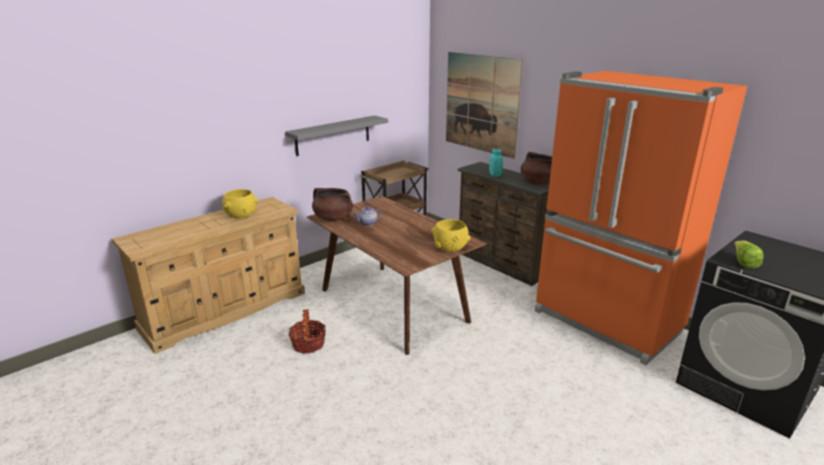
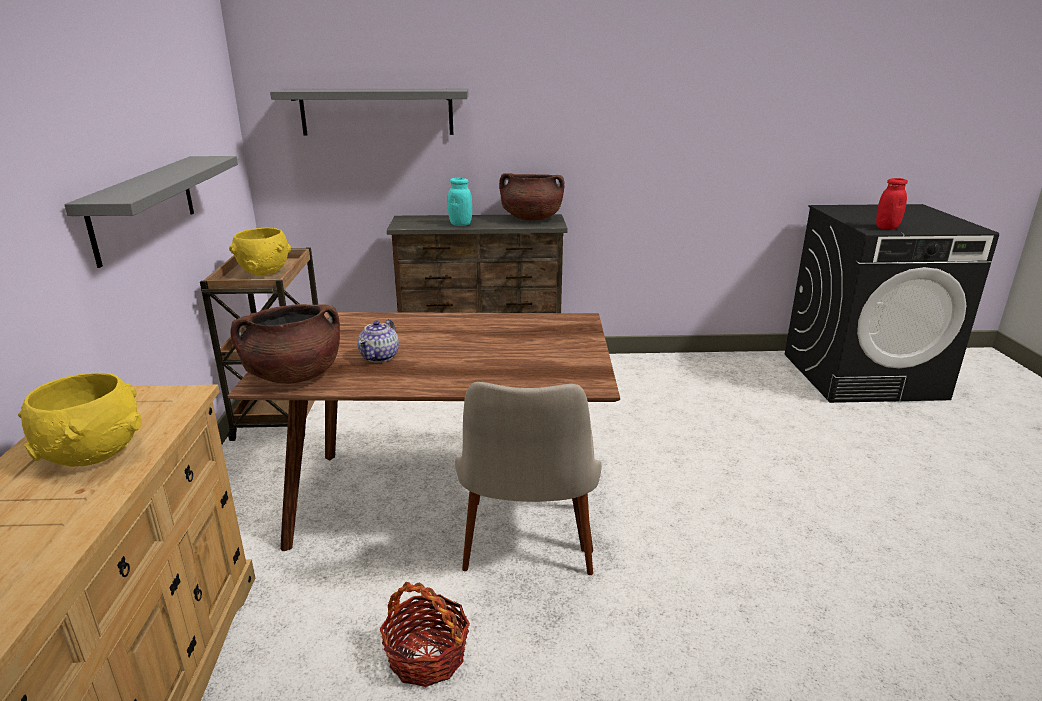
camera: 50 degrees left, 0 degrees up
yellow bowl [431,219,470,252] -> yellow bowl moved to [229,228,291,275]
picture [446,52,523,159] -> grey shelf [270,89,468,136]
orange fridge [535,71,747,365] -> none
lettuce [734,241,764,269] -> red jar [876,178,908,230]
none -> beige chair [455,382,602,575]

